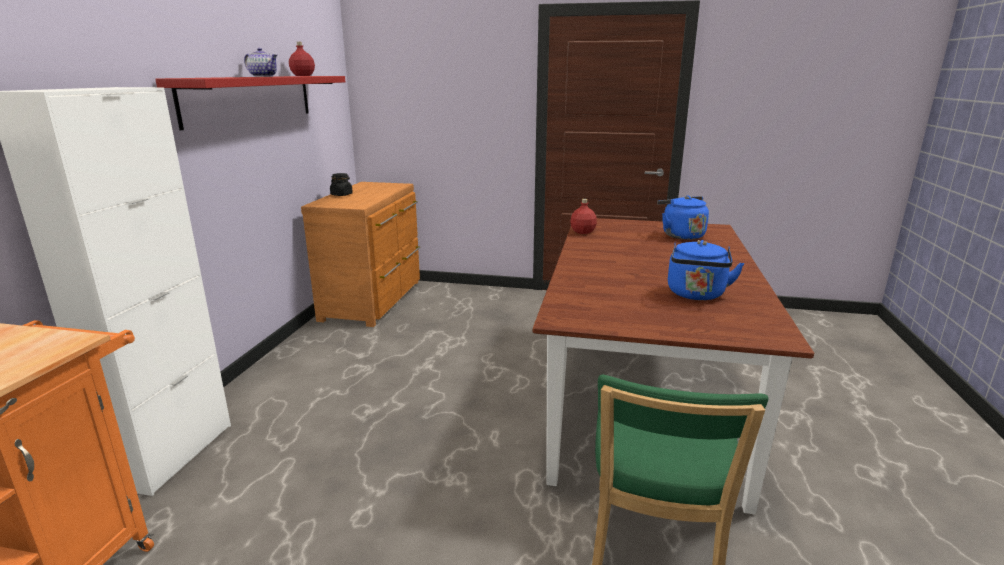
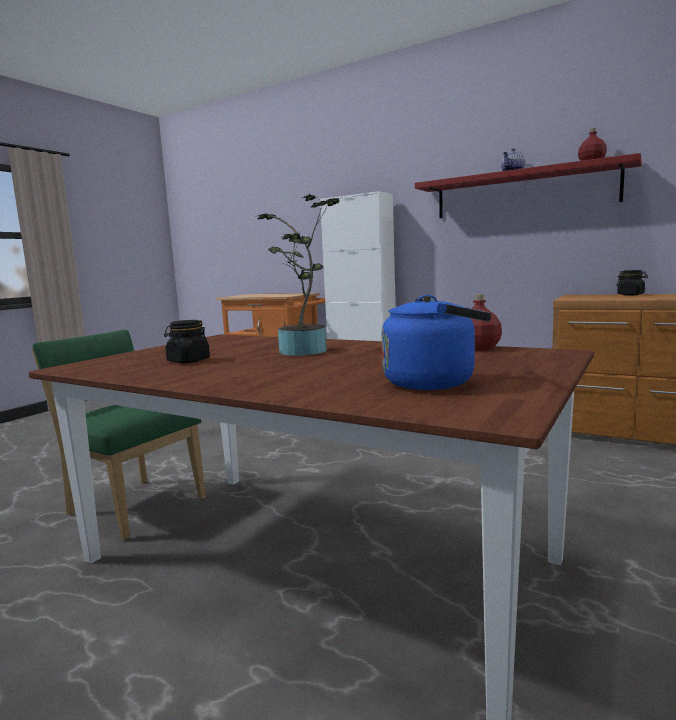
camera: 110 degrees right, 10 degrees down
blue kettle [668,240,744,300] -> black jar [164,320,210,363]
none -> potted plant [255,194,339,356]

